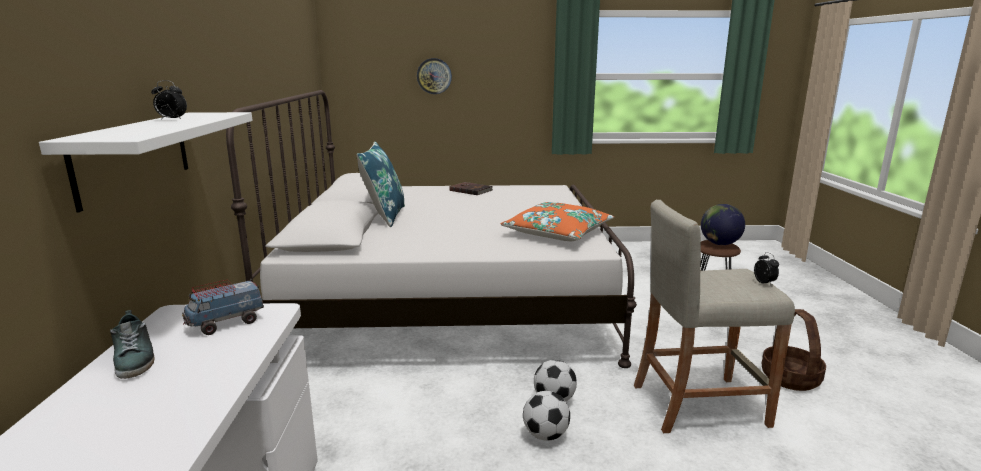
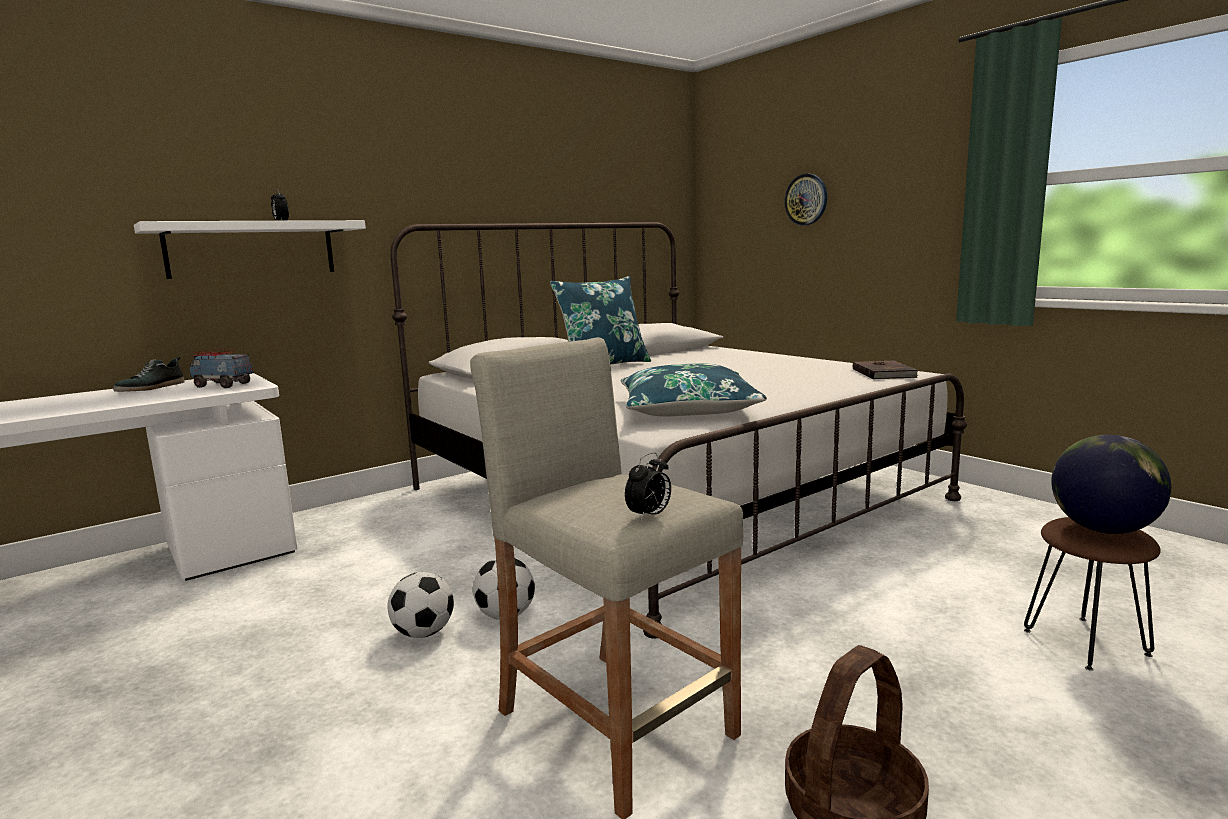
camera: 55 degrees right, 5 degrees down
brown book [449,182,493,195] -> brown book moved to [853,361,919,379]
orange pillow [500,202,614,241] -> blue pillow [621,363,767,416]

